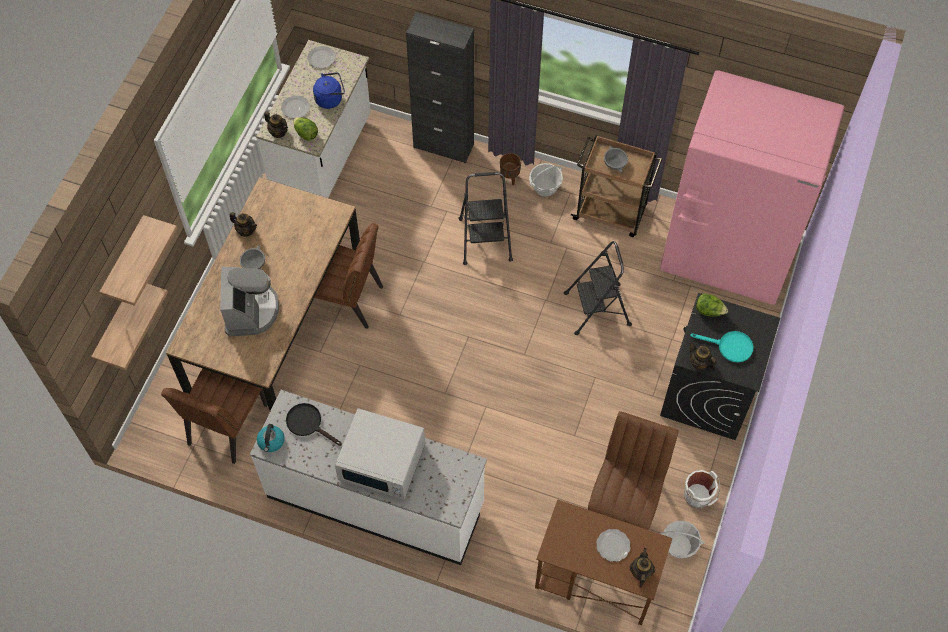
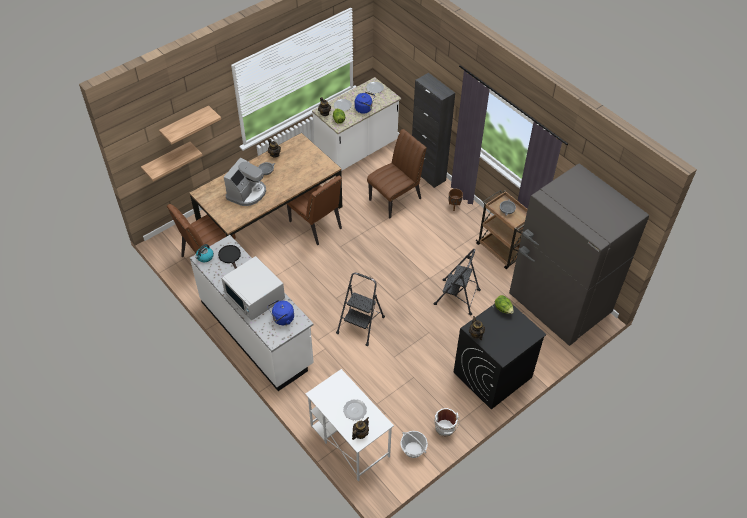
camera: 30 degrees right, 10 degrees down
black step ladder [458,172,513,265] -> black step ladder moved to [336,273,385,346]
basket [529,163,563,197] -> none
brown desk [535,499,673,625] -> white desk [306,369,394,481]
brown chair [588,411,679,530] -> brown chair moved to [367,129,427,218]
pink fridge [660,70,845,305] -> grey fridge [509,164,649,346]
turquoise frying pan [690,331,753,362] -> none
none -> blue kettle [268,300,294,325]

